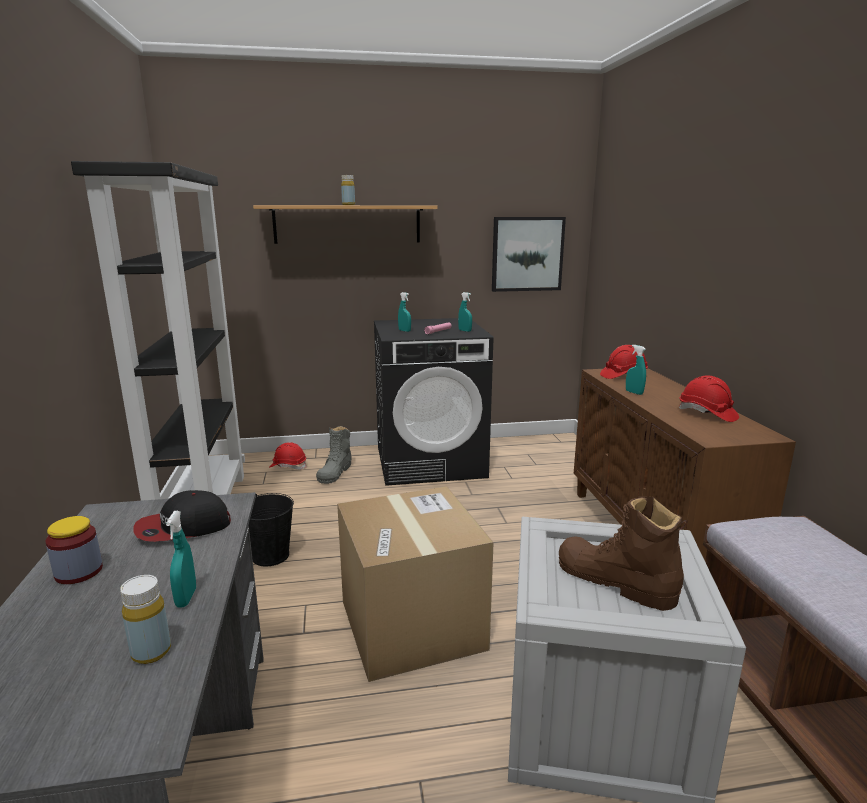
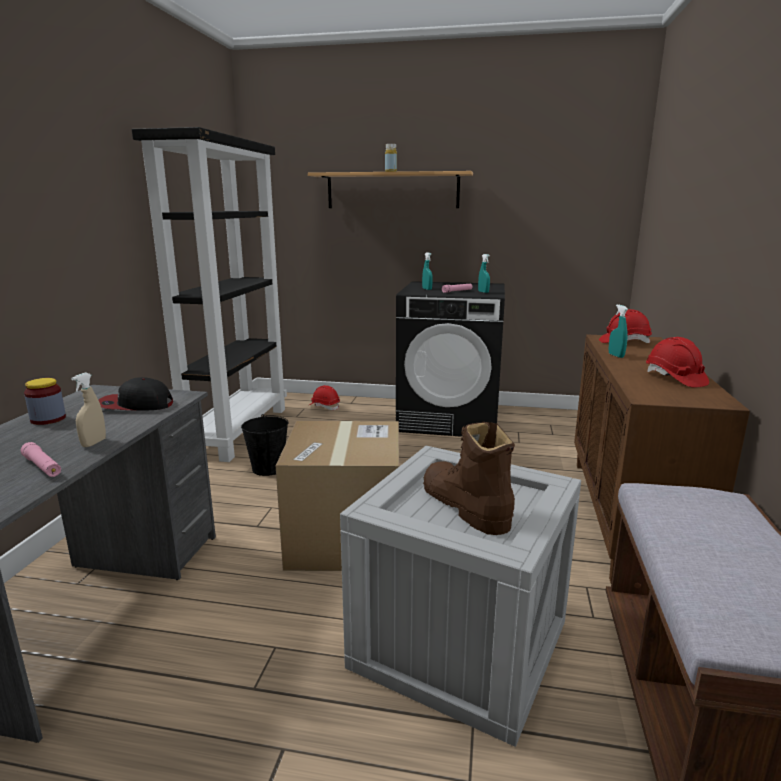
camera: 20 degrees right, 0 degrees up
yellow bottle [120,575,171,664] -> pink flashlight [21,442,61,477]
turquoise spray bottle [166,511,196,608] -> beige spray bottle [71,373,106,447]
grey boot [316,426,352,484] -> none
picture [492,217,566,292] -> none

